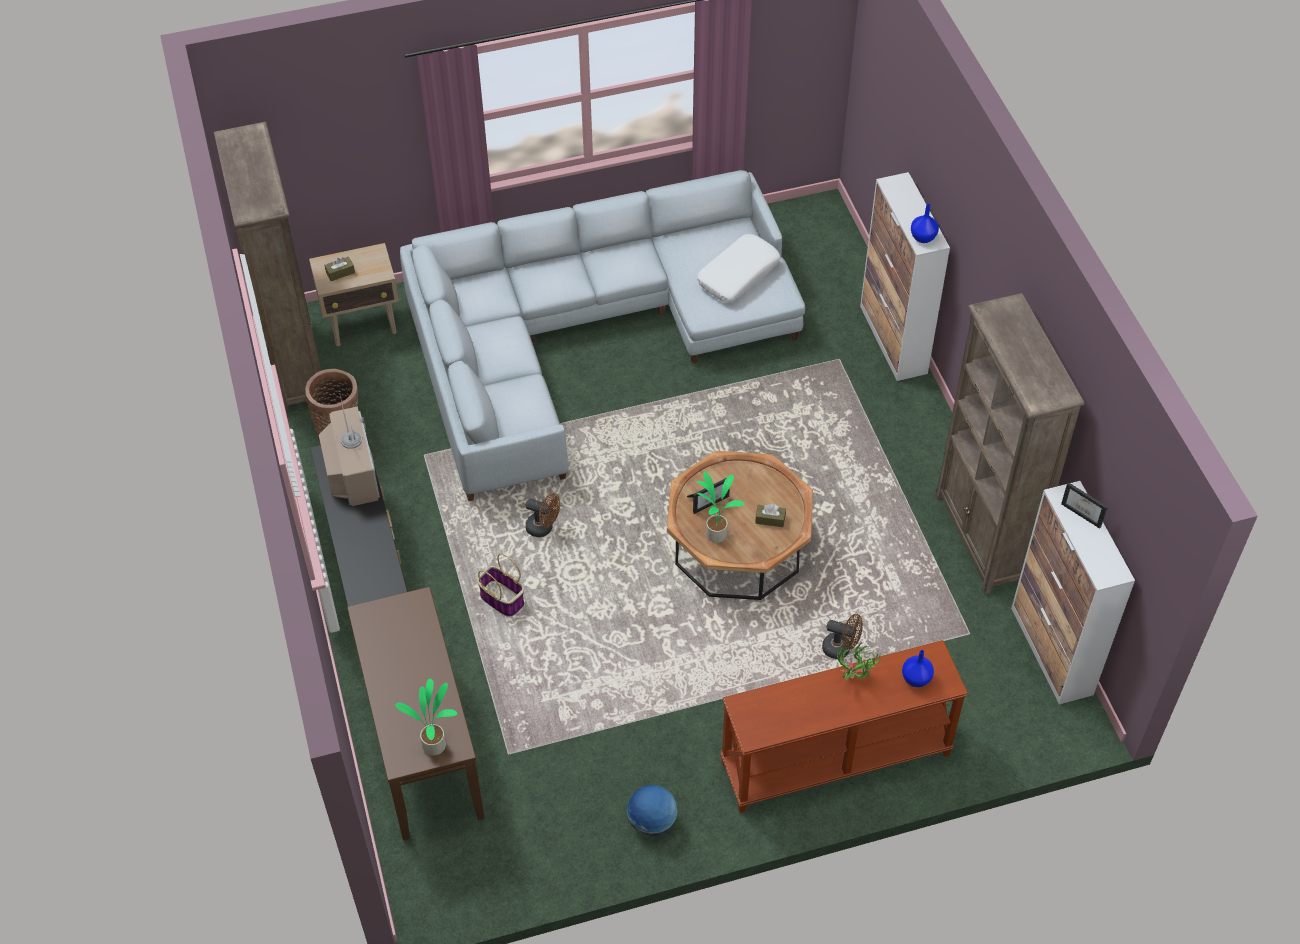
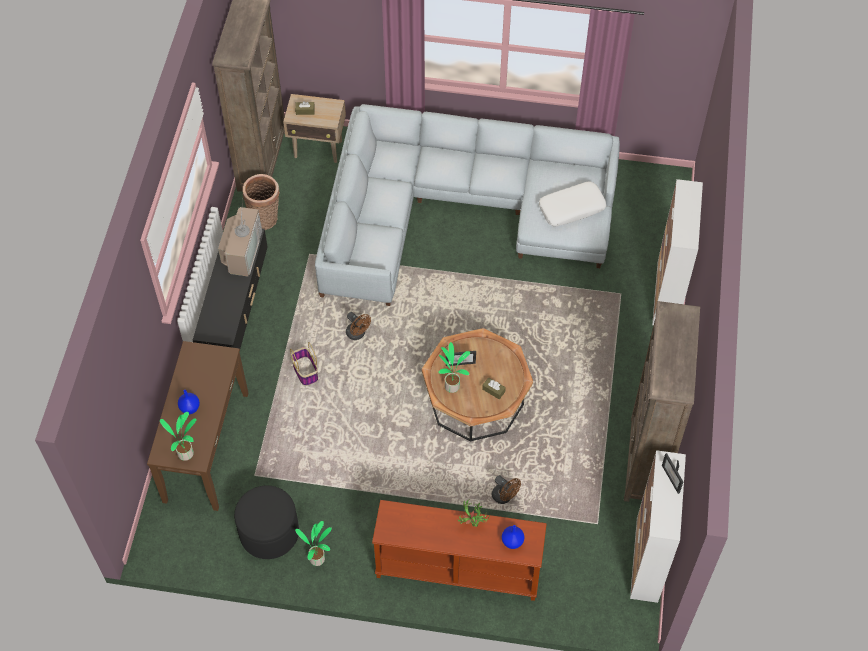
camera: 25 degrees right, 5 degrees up
globe [627,785,678,836] -> potted plant [295,521,332,566]
blue vase [911,204,939,243] -> blue vase moved to [178,390,200,414]
none -> black ottoman [234,485,299,559]

